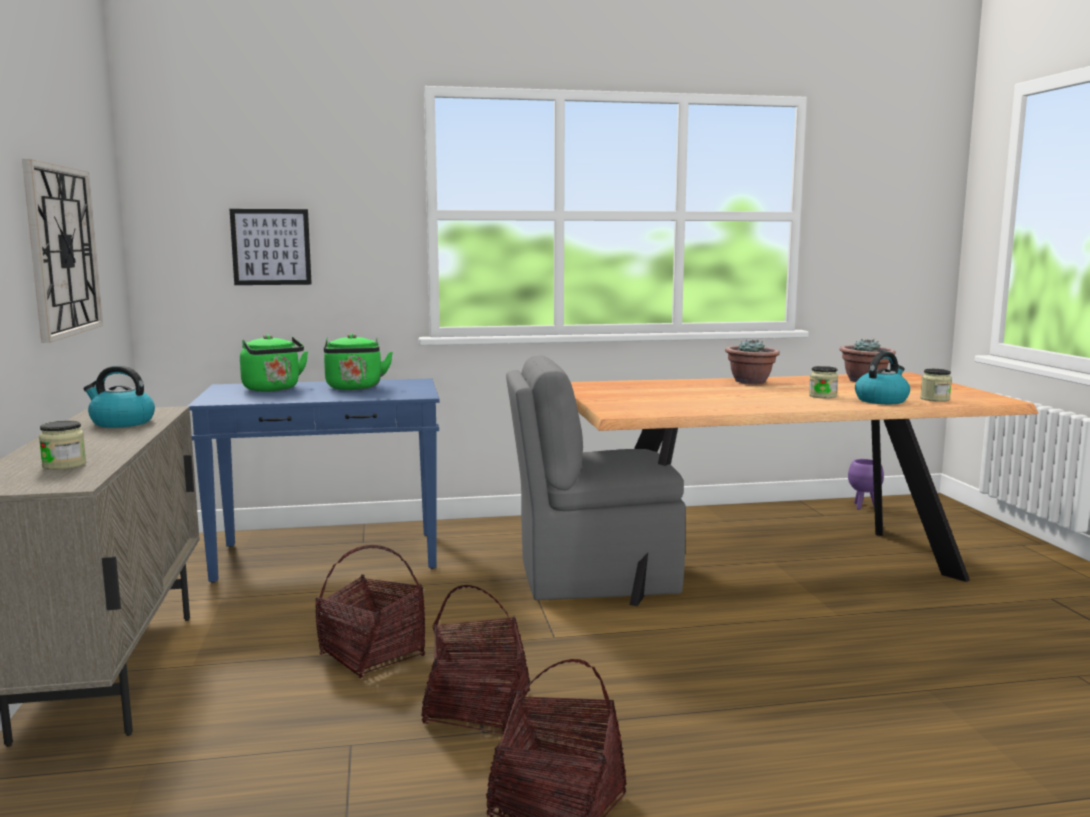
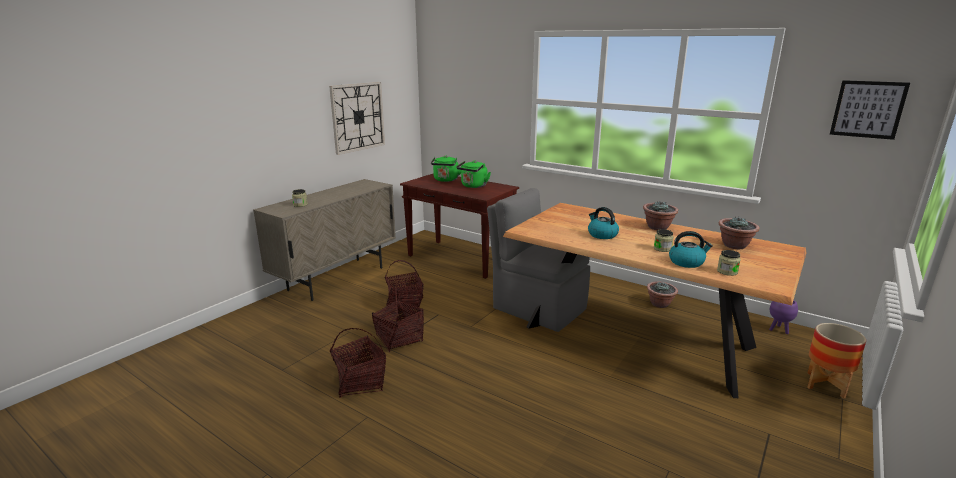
camera: 45 degrees right, 10 degrees up
kettle [83,366,155,428] -> kettle moved to [588,207,619,239]
blue console table [188,379,439,583] -> brown console table [400,173,519,279]
picture [230,209,312,285] -> picture moved to [830,80,910,140]
none -> potted plant [647,282,678,308]
none -> planter [807,323,866,399]

